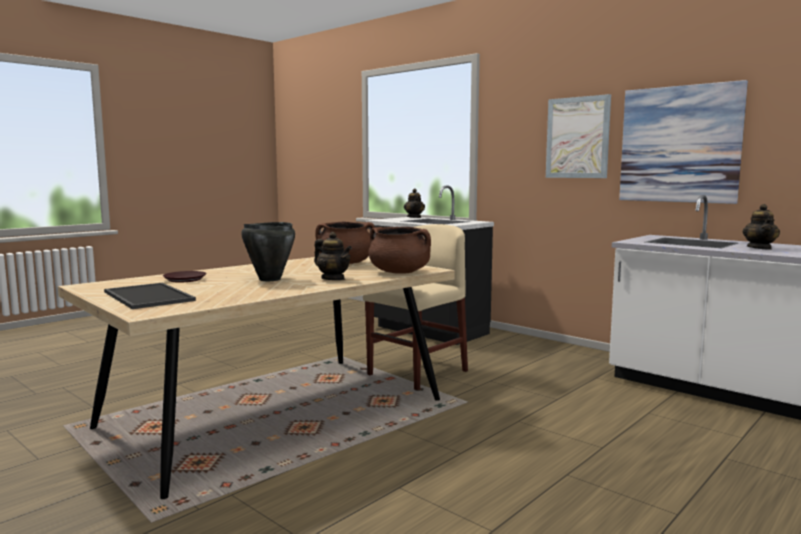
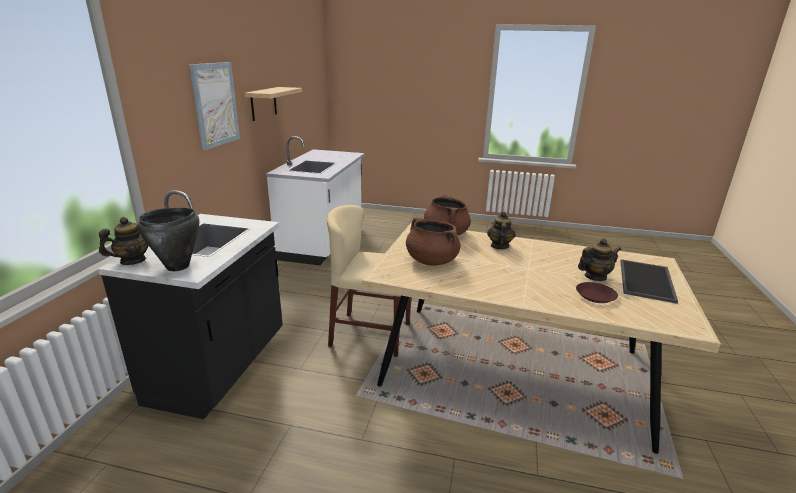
camera: 120 degrees left, 15 degrees up
black cooking pot [241,222,295,281] -> black cooking pot moved to [138,208,199,271]
picture [619,80,748,204] -> shelf [244,87,302,121]
teapot [743,204,780,250] -> teapot moved to [578,238,621,281]

